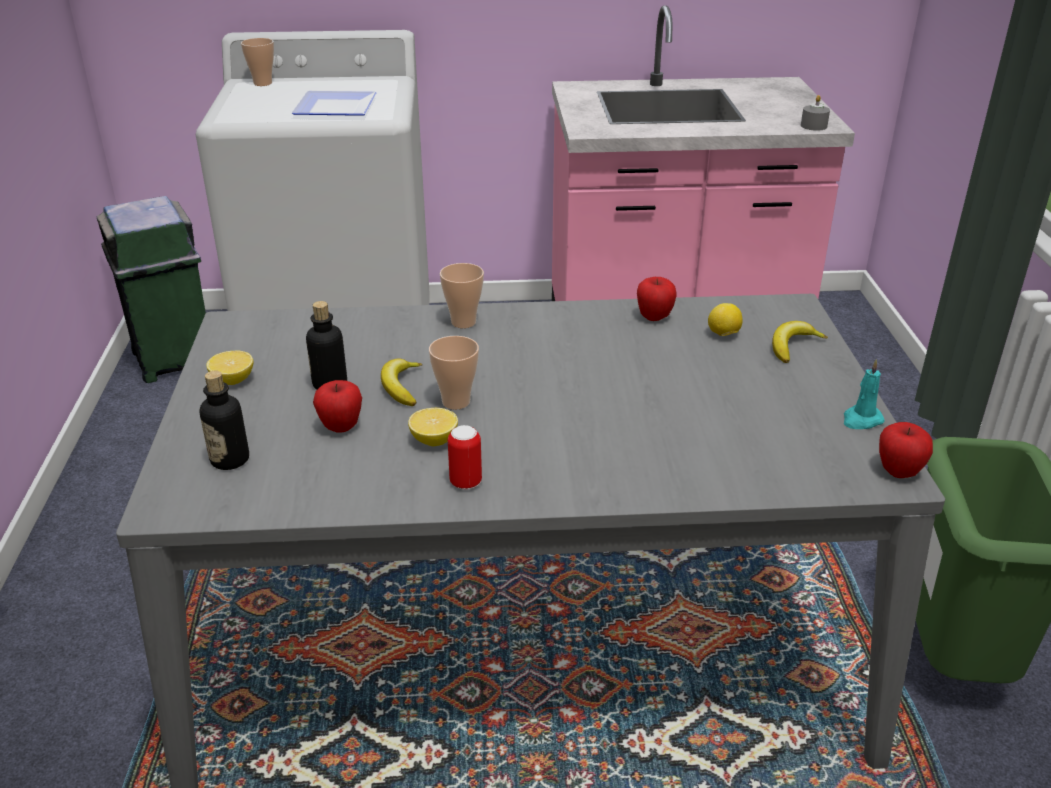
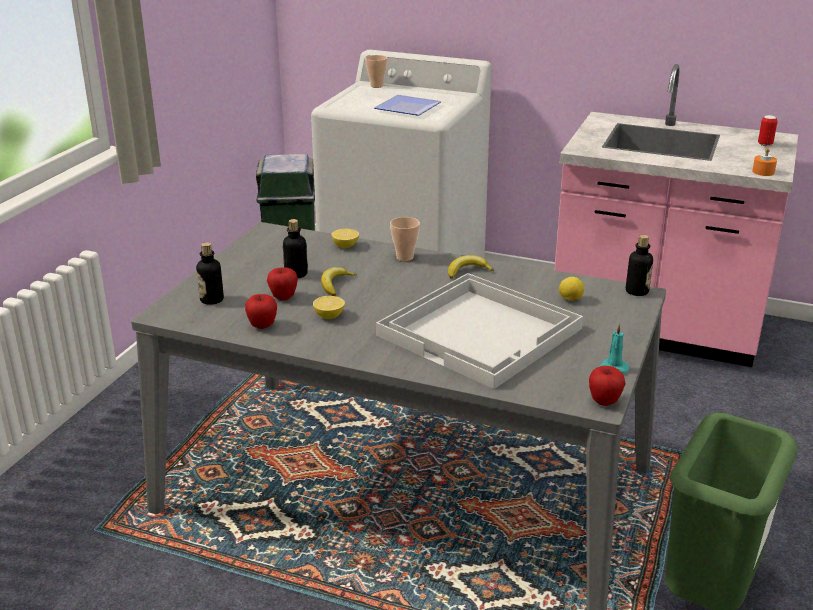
camera: 25 degrees right, 5 degrees down
lemon [206,351,253,385] -> lemon moved to [331,229,359,248]
cup [429,336,479,409] -> none
can [448,425,482,489] -> can moved to [758,115,777,146]
apple [637,277,677,321] -> apple moved to [245,294,277,329]
banana [772,321,828,363] -> banana moved to [448,255,494,279]
grey candle [801,95,830,131] -> orange candle [752,148,777,176]
none -> white tray [376,273,583,389]
none -> bottle [626,235,653,296]

